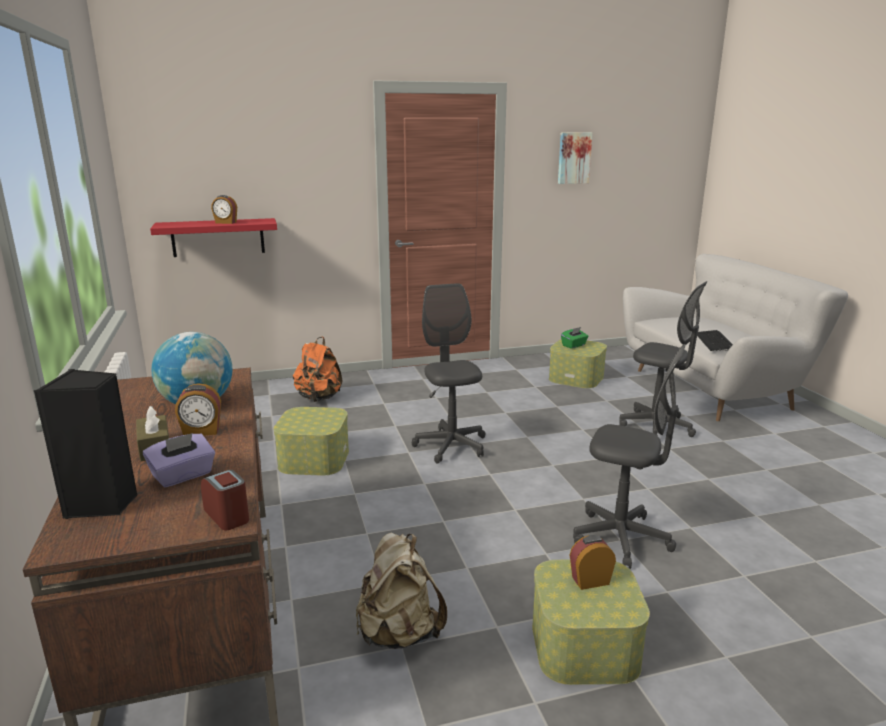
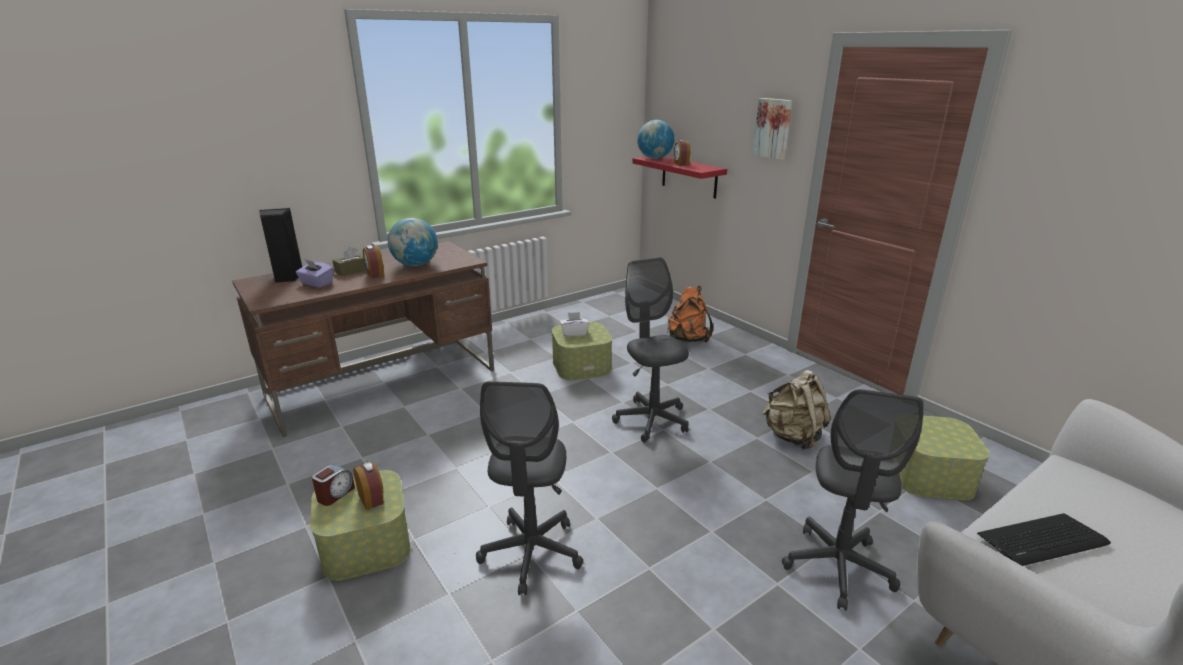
camera: 70 degrees right, 5 degrees up
alarm clock [201,470,249,530] -> alarm clock moved to [312,465,355,506]
beige backpack [356,533,447,649] -> beige backpack moved to [761,370,831,450]
grey office chair [412,283,485,463] -> grey office chair turned 75 degrees counterclockwise [612,257,689,443]
picture [558,132,593,184] -> picture moved to [753,98,793,160]
green tissue box [561,327,588,349] -> none
none -> white tissue box [560,312,589,336]
none -> globe [637,120,675,159]

